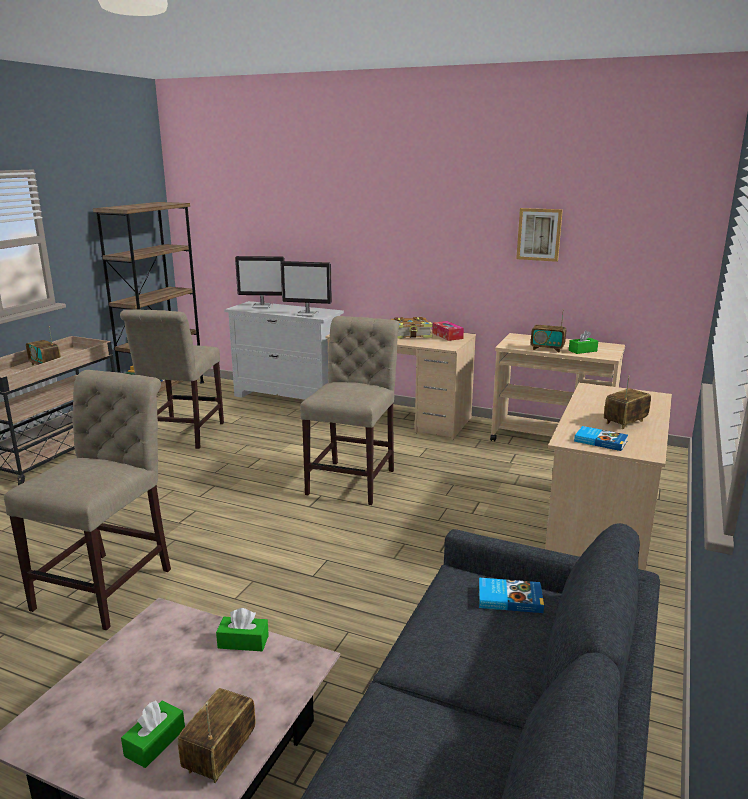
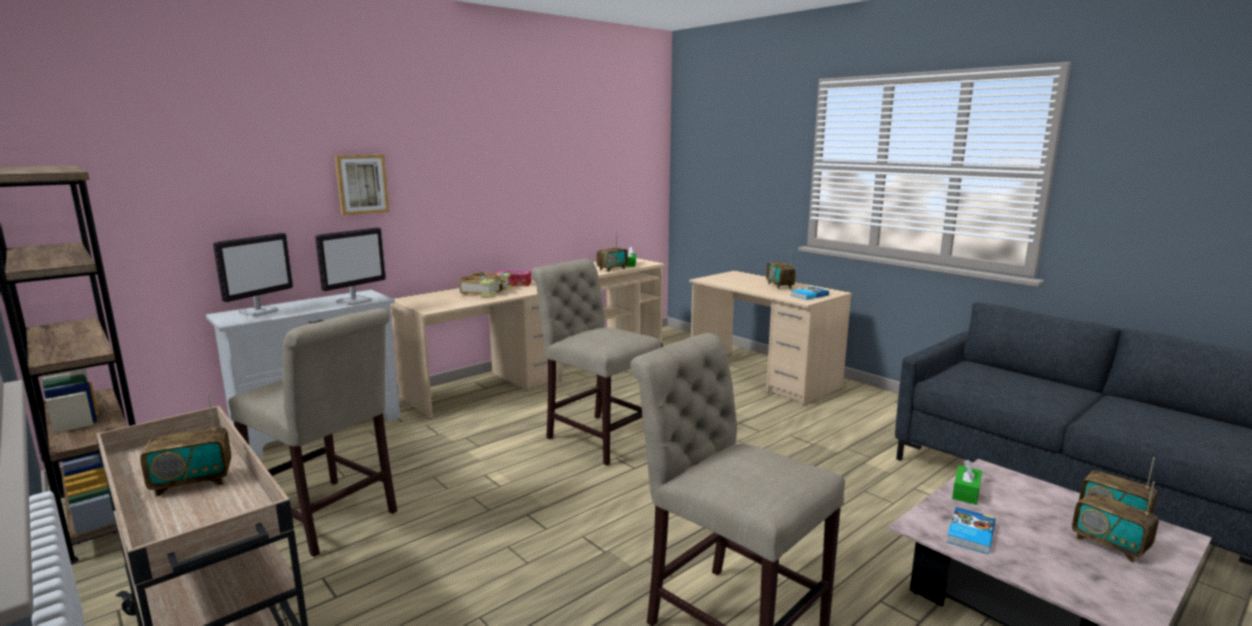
camera: 65 degrees left, 5 degrees down
green tissue box [121,701,185,768] -> radio [1072,482,1159,563]
book [479,578,544,613] -> book moved to [946,507,995,555]
picture [516,208,563,262] -> picture moved to [335,155,390,215]

